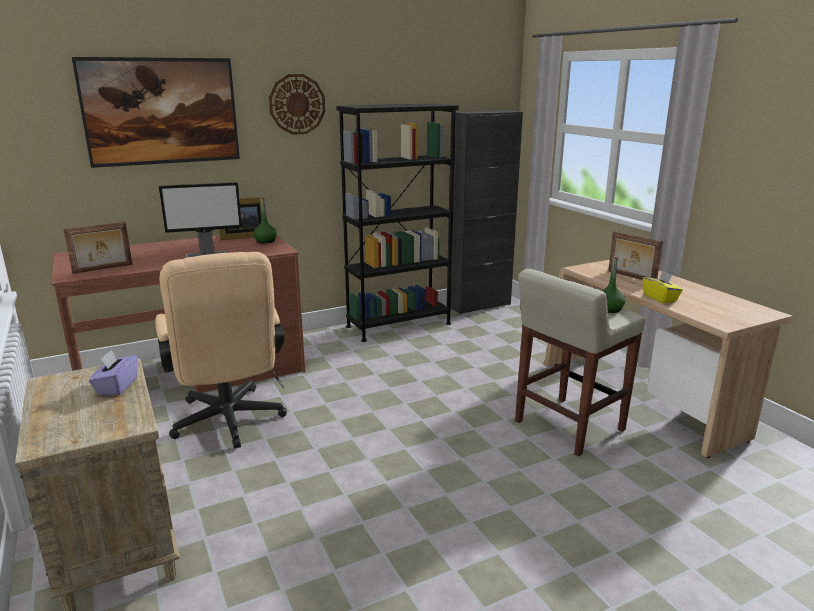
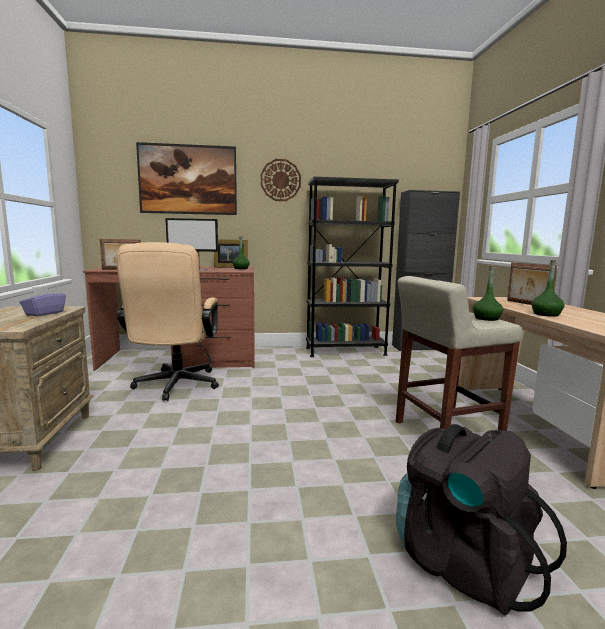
camera: 20 degrees right, 10 degrees down
yellow tissue box [643,271,683,304] -> green bottle [531,260,565,317]
none -> black backpack [396,424,567,616]

